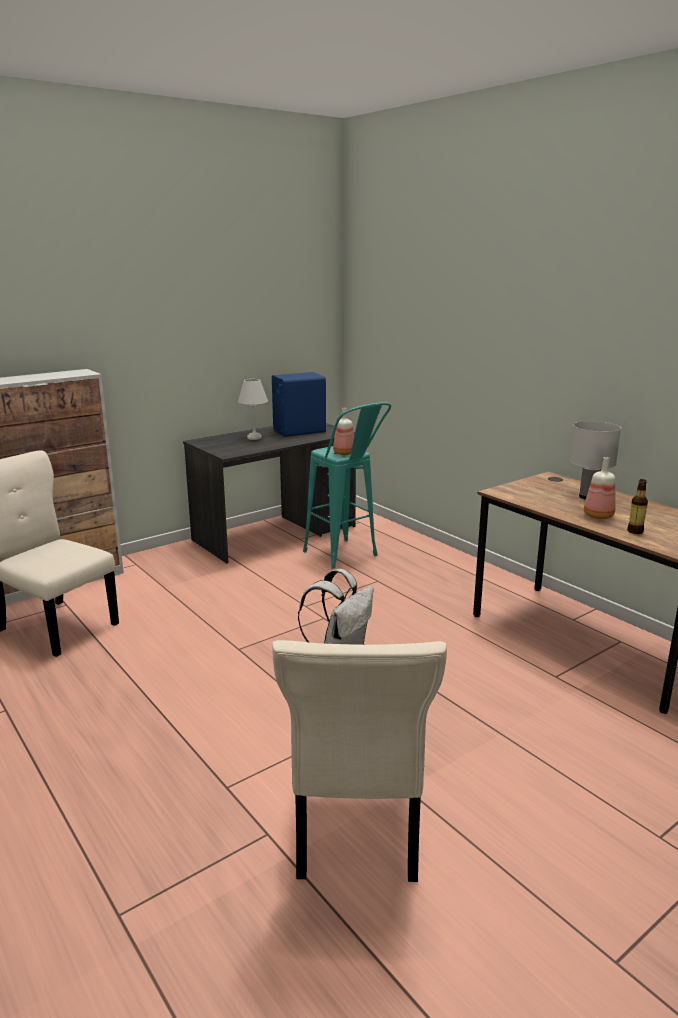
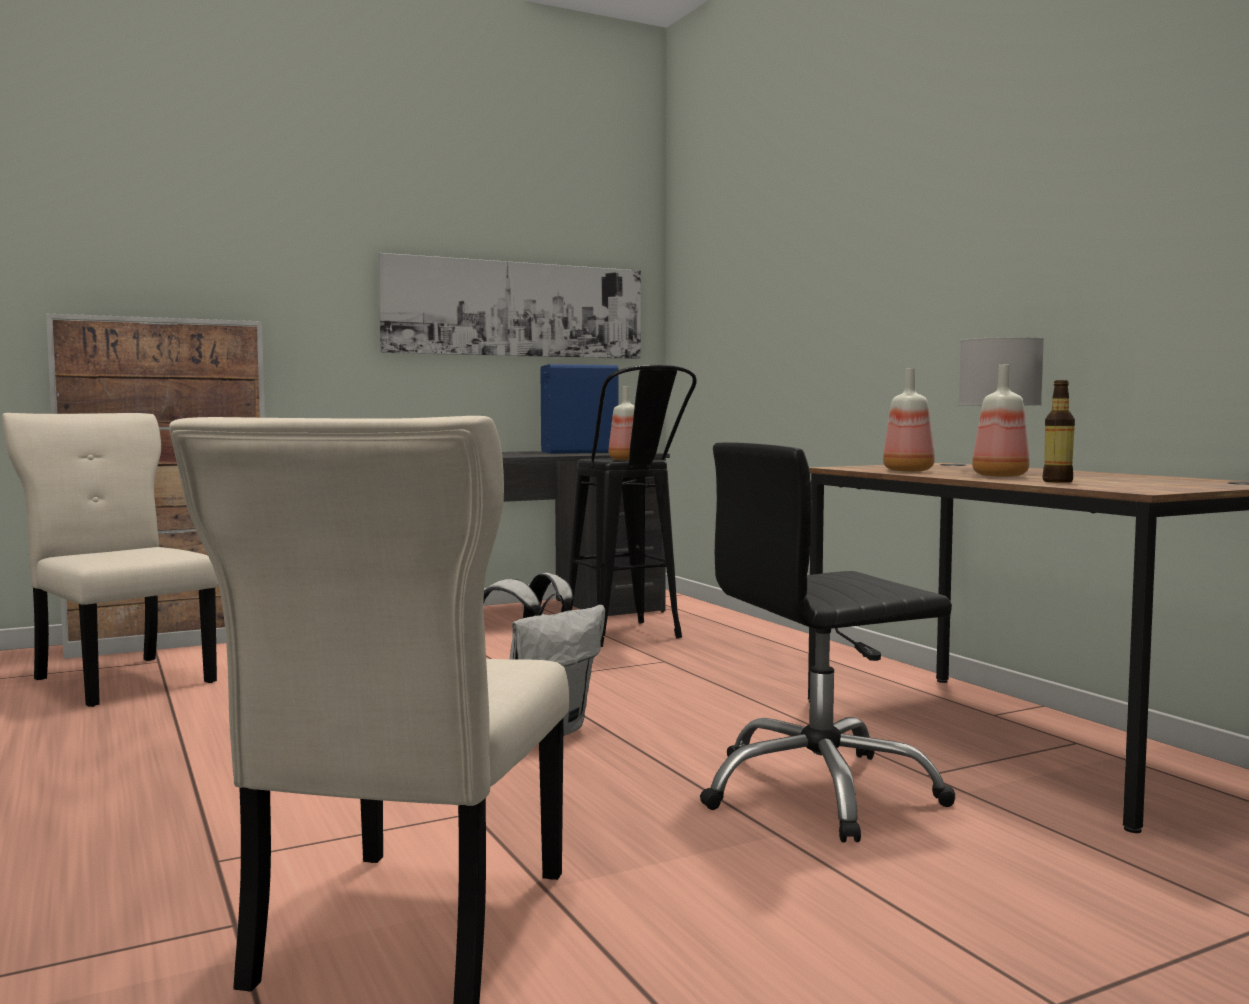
camera: 10 degrees right, 15 degrees down
white table lamp [238,379,268,440] -> none
turquoise stool [303,402,391,569] -> black stool [568,365,697,647]
none -> picture [378,253,641,359]
none -> black office chair [700,442,955,842]
none -> bottle [883,368,935,472]

